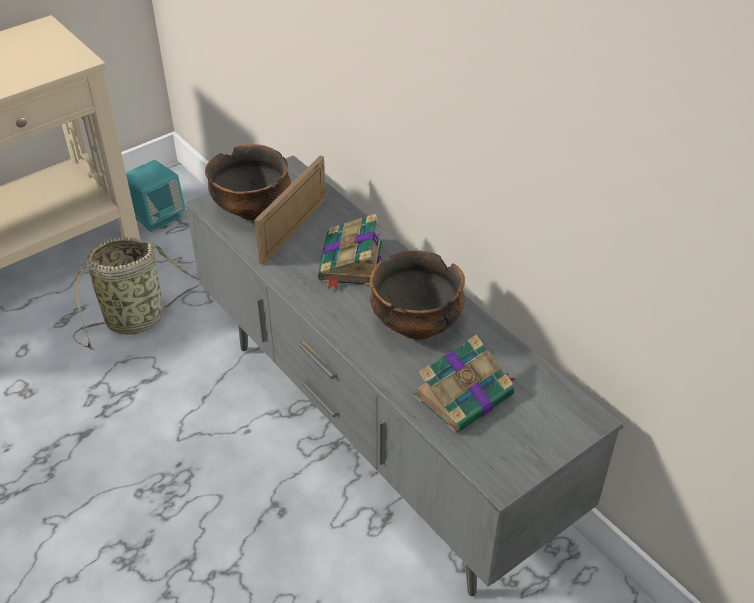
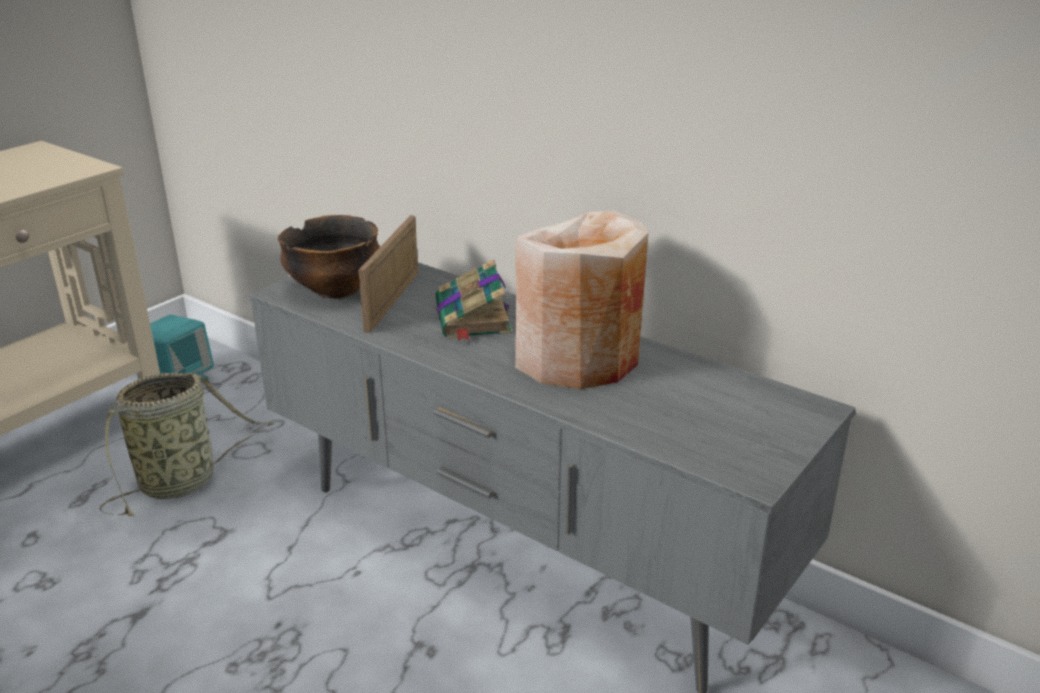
camera: 15 degrees left, 15 degrees down
bowl [370,250,465,339] -> beige vase [515,211,649,389]
book [414,335,516,433] -> none

